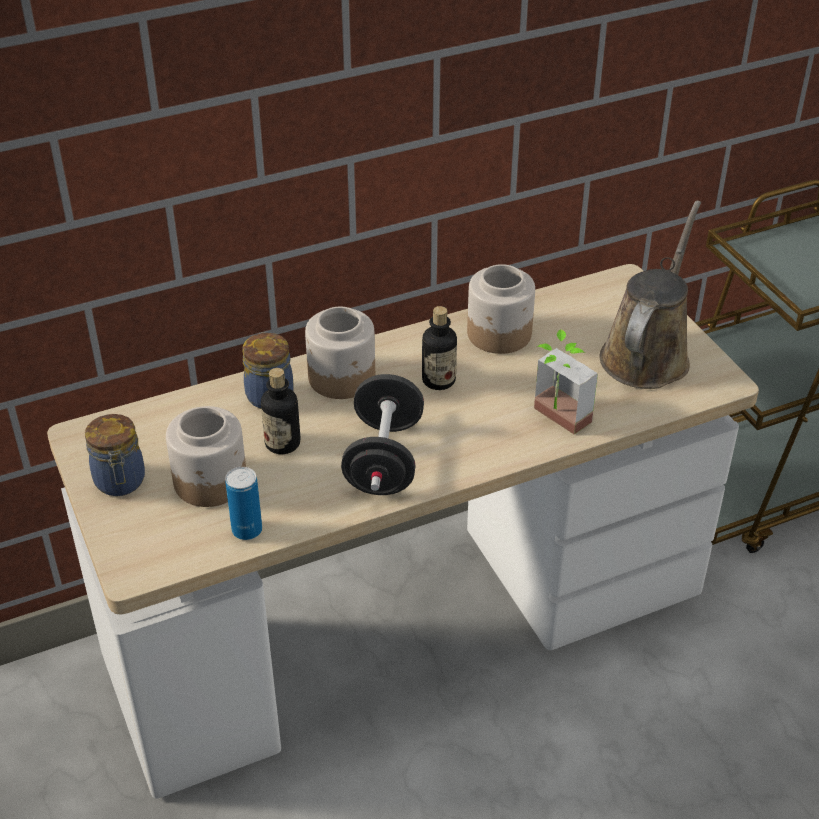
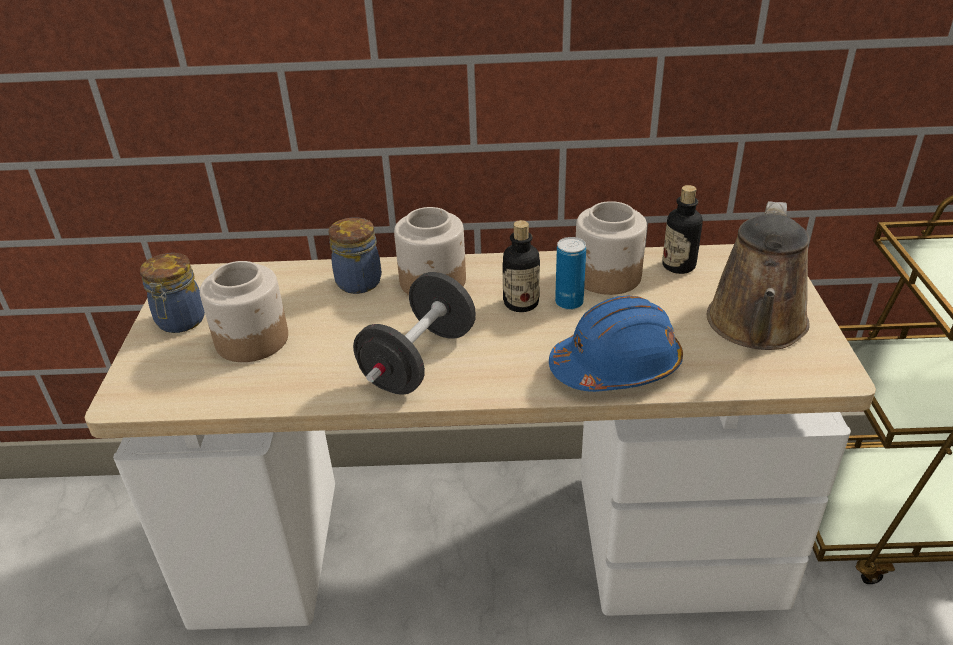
camera: 25 degrees right, 5 degrees down
can [225,467,262,540] -> can moved to [555,237,586,310]
bottle [261,368,300,454] -> bottle moved to [662,185,703,274]
potted plant [534,330,598,434] -> blue hard hat [549,295,683,392]
brown watering can [599,201,701,389] -> brown watering can turned 150 degrees clockwise [707,201,810,350]

